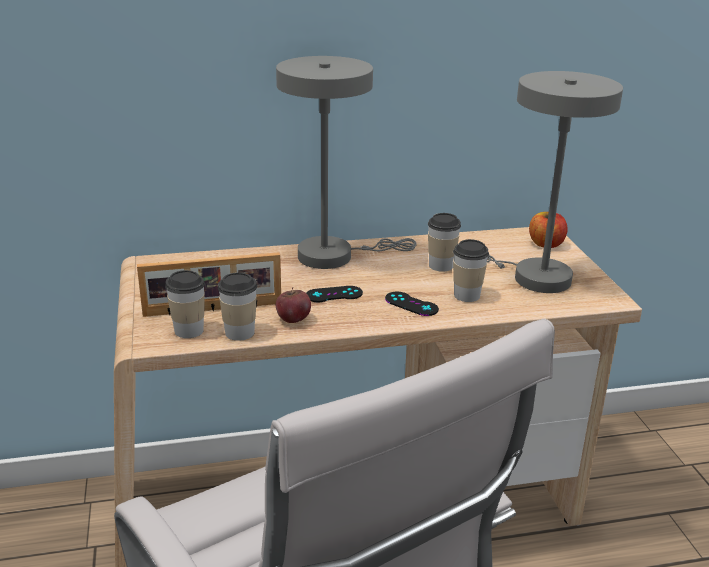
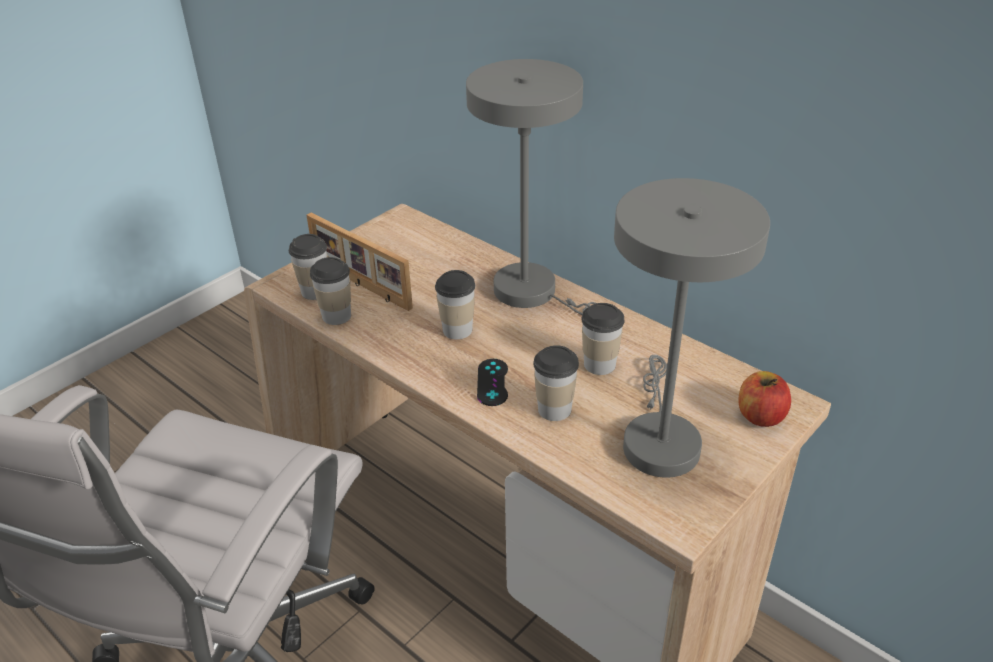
camera: 55 degrees right, 10 degrees up
apple [276,287,311,323] -> none
black game controller [306,286,363,302] -> cup [435,270,476,339]

